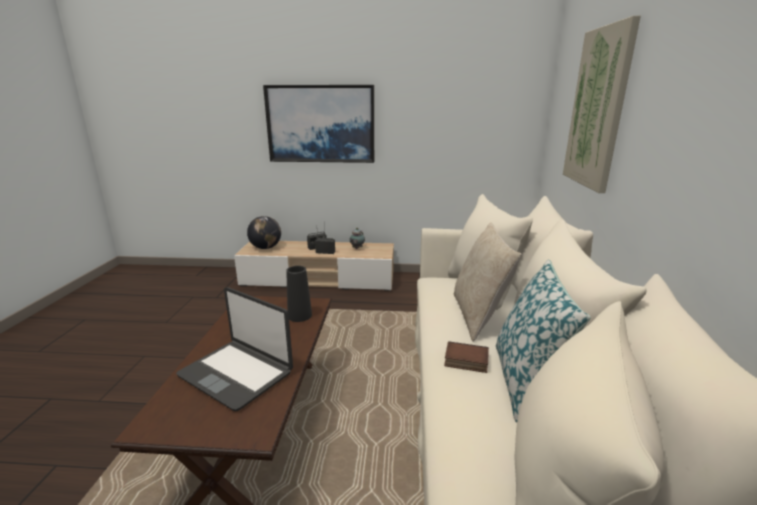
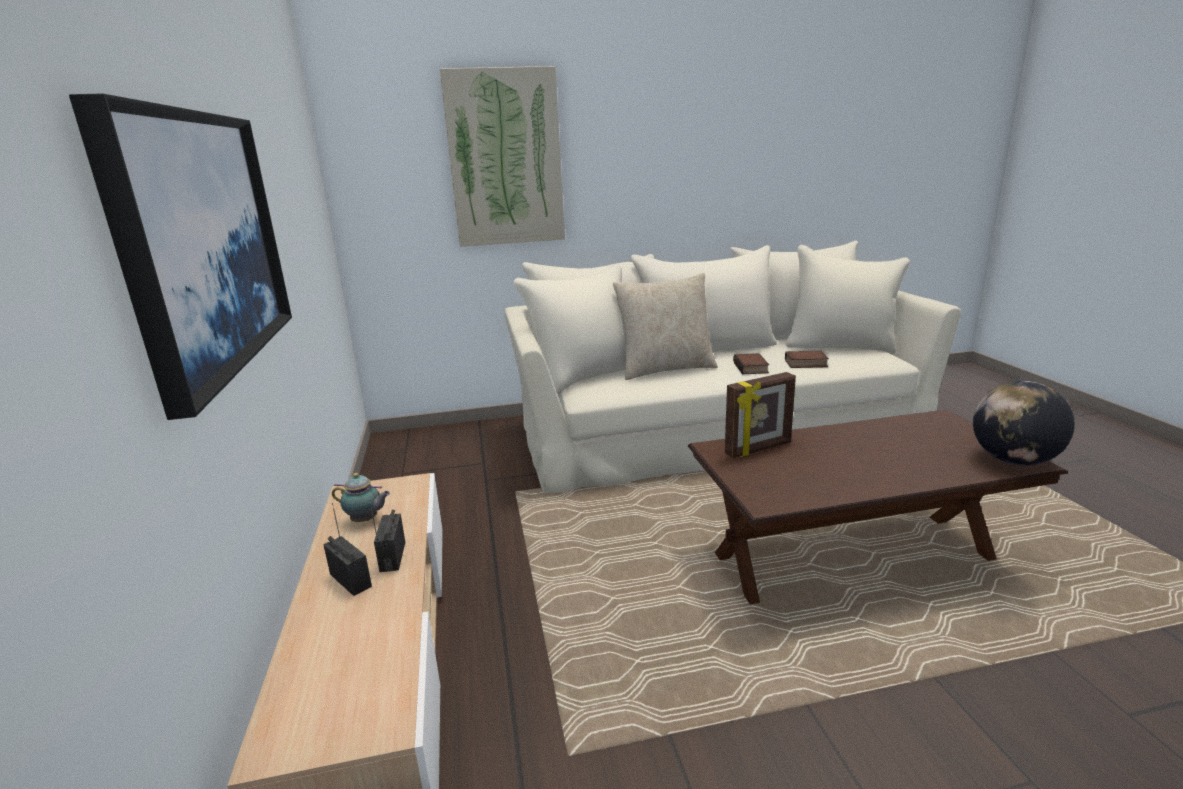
camera: 105 degrees left, 0 degrees up
laptop [176,287,293,411] -> none
globe [247,216,281,249] -> globe moved to [973,381,1075,465]
black vase [286,266,312,322] -> picture frame [725,372,796,458]
pillow [496,259,591,423] -> none
none -> book [785,351,829,368]

